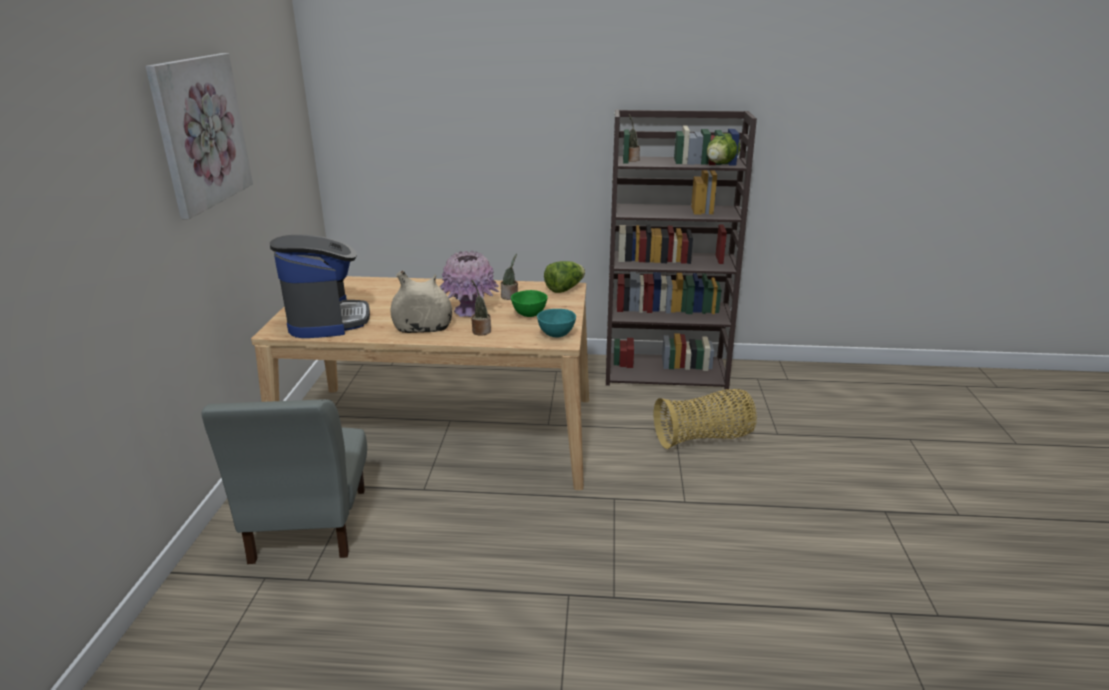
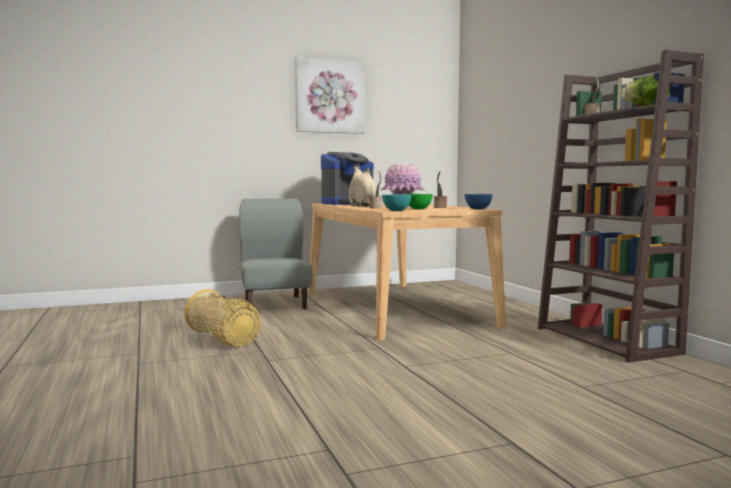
camera: 65 degrees right, 20 degrees down
grey chair [202,399,367,564] -> grey chair turned 105 degrees clockwise [239,198,312,311]
lettuce [544,261,585,293] -> blue bowl [465,194,493,209]
basket [654,389,757,449] -> basket moved to [185,289,261,347]

